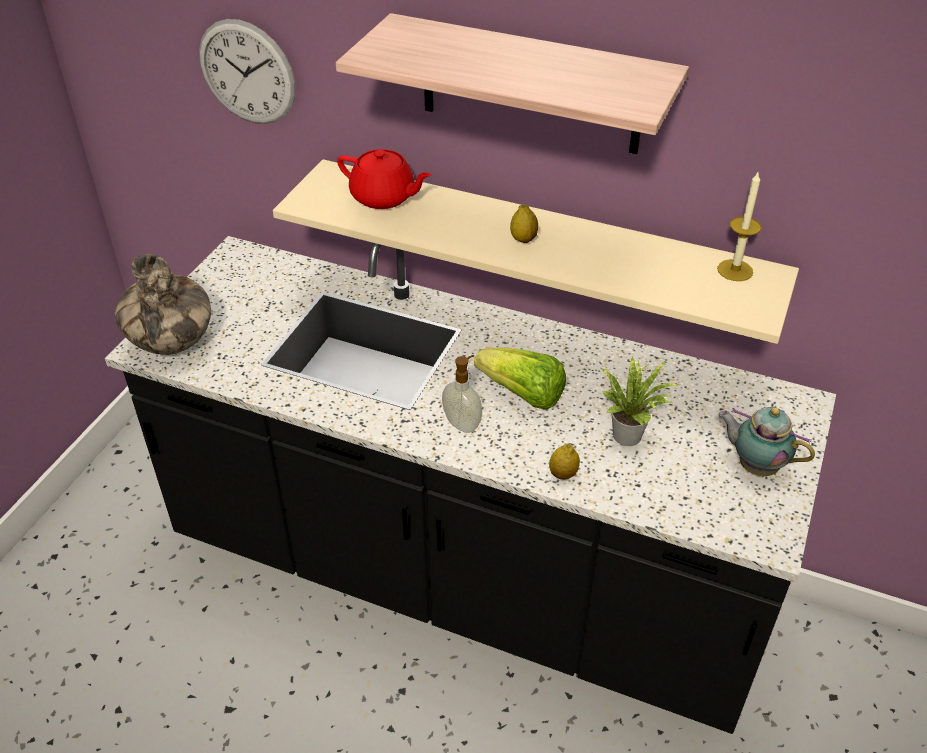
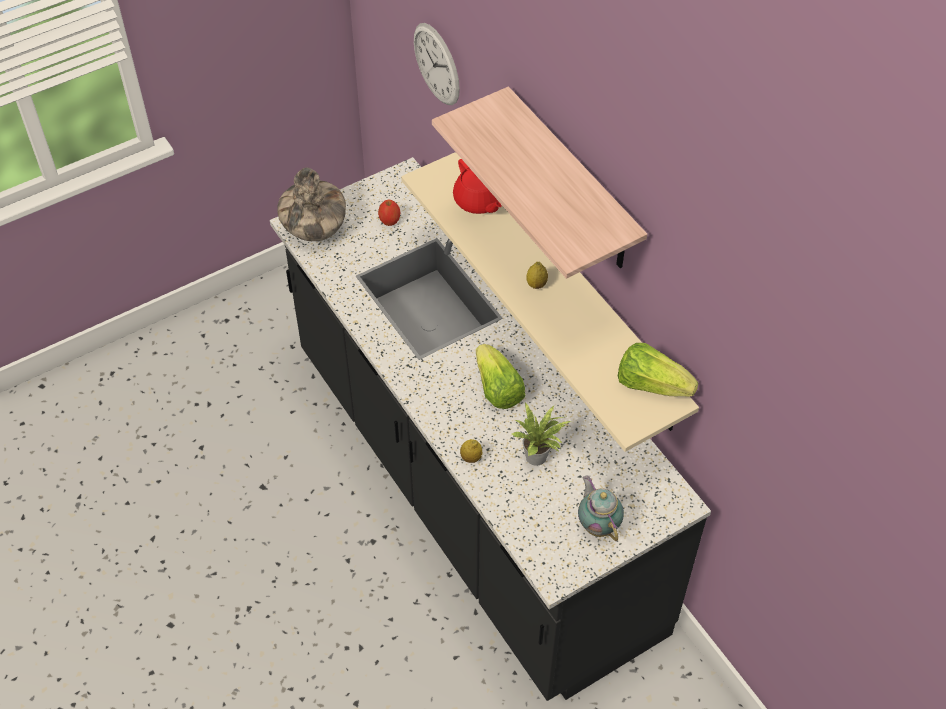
camera: 35 degrees right, 10 degrees up
soap dispenser [442,355,482,433] -> none
candle [717,172,762,281] -> lettuce [618,343,699,397]
none -> apple [378,200,400,226]

